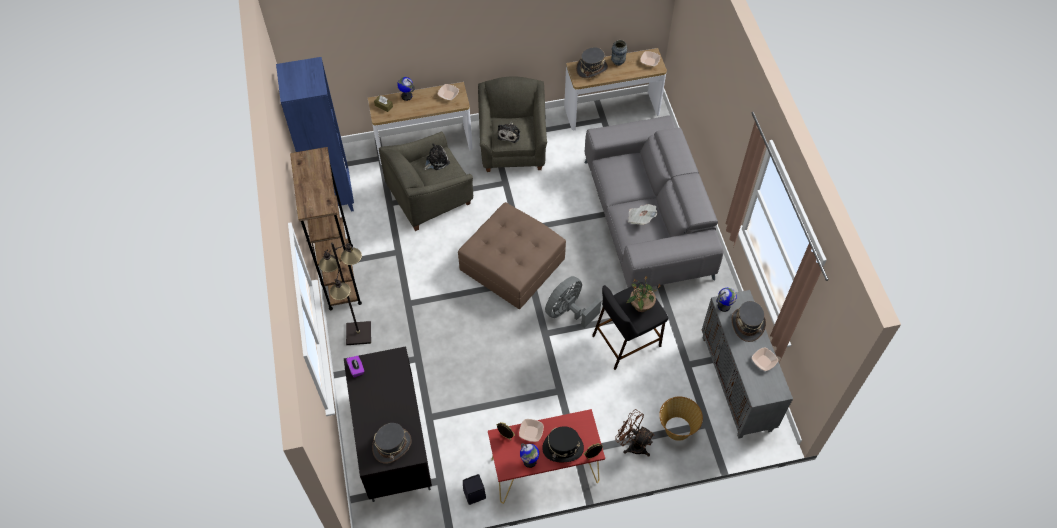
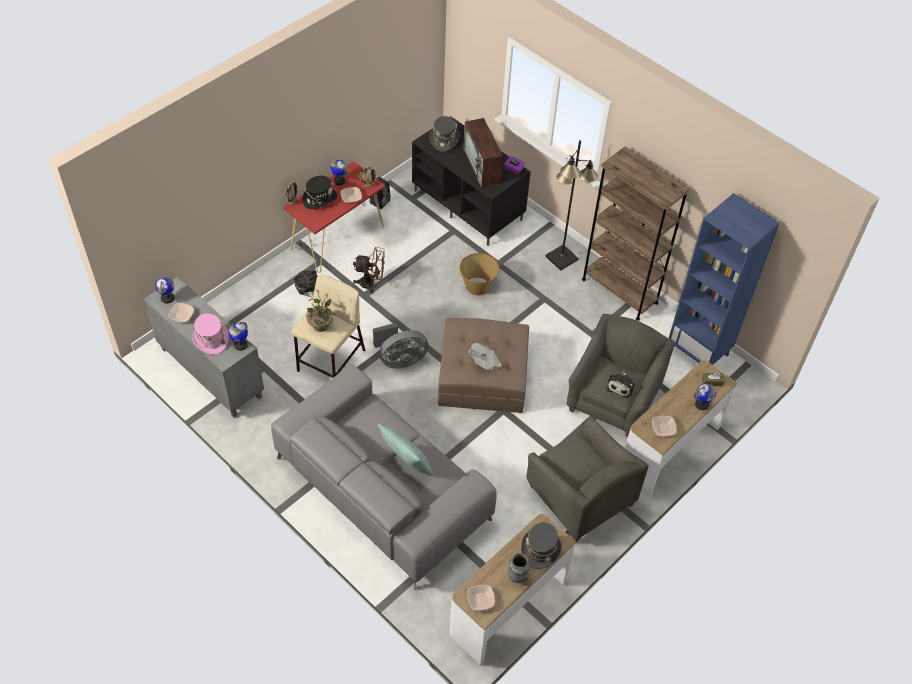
camera: 145 degrees right, 5 degrees down
plush toy [498,122,520,143] -> plush toy moved to [294,270,318,299]
grey fan [545,276,601,328] -> grey fan turned 60 degrees clockwise [373,323,428,368]
black stool [592,282,668,370] -> beige stool [291,275,365,378]
brown fan [615,409,655,457] -> brown fan moved to [353,247,385,293]
newspaper [628,204,657,225] -> newspaper moved to [468,343,502,370]
basket [659,397,703,441] -> basket moved to [460,253,500,296]
grey hat [732,301,766,342] -> pink hat [192,313,229,355]
none -> globe [155,276,174,304]
none -> pillow [378,424,434,476]
none -> television [463,118,503,188]

